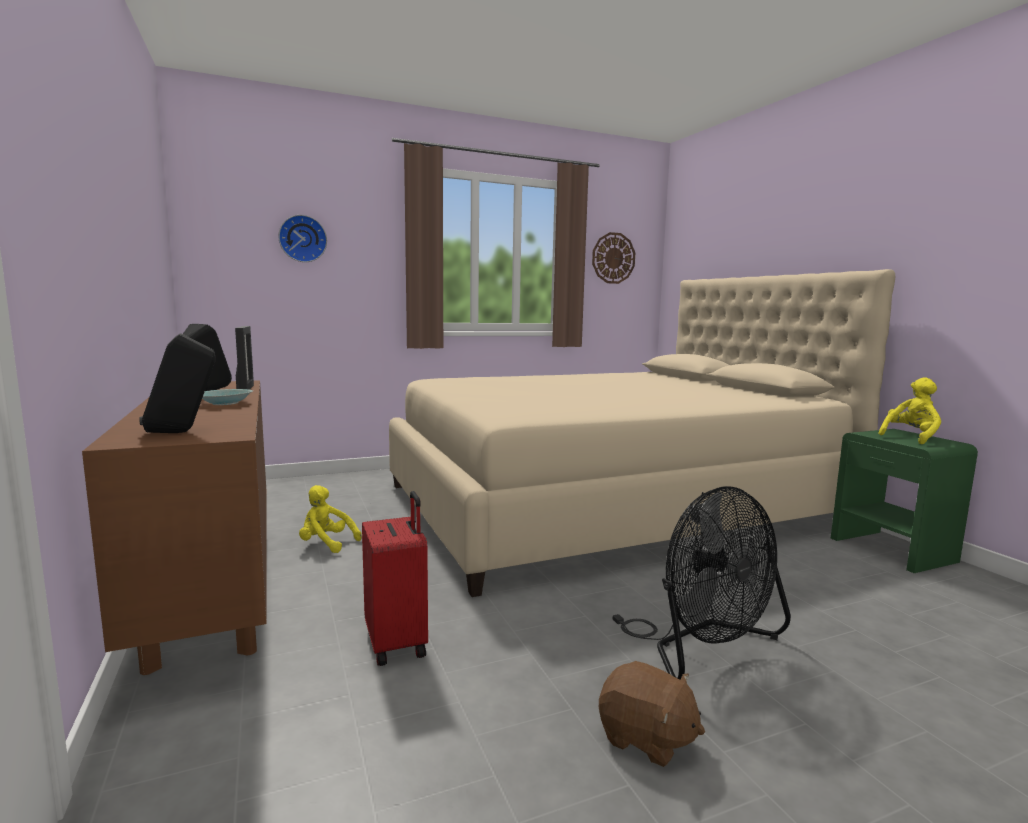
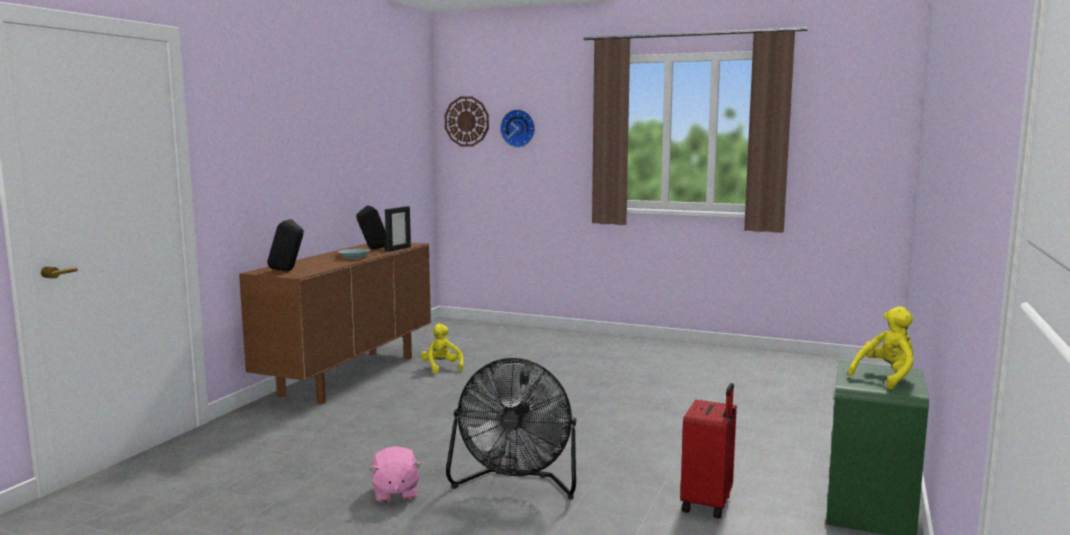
camera: 45 degrees right, 0 degrees up
red suitcase [362,491,428,666] -> red suitcase moved to [680,383,737,519]
beige bed [389,269,895,597] -> none
wall clock [592,232,635,284] -> wall clock moved to [445,96,489,147]
brown plush toy [599,661,705,767] -> pink plush toy [369,446,422,503]
yellow plush toy [878,377,941,444] -> yellow plush toy turned 45 degrees counterclockwise [848,306,914,389]

